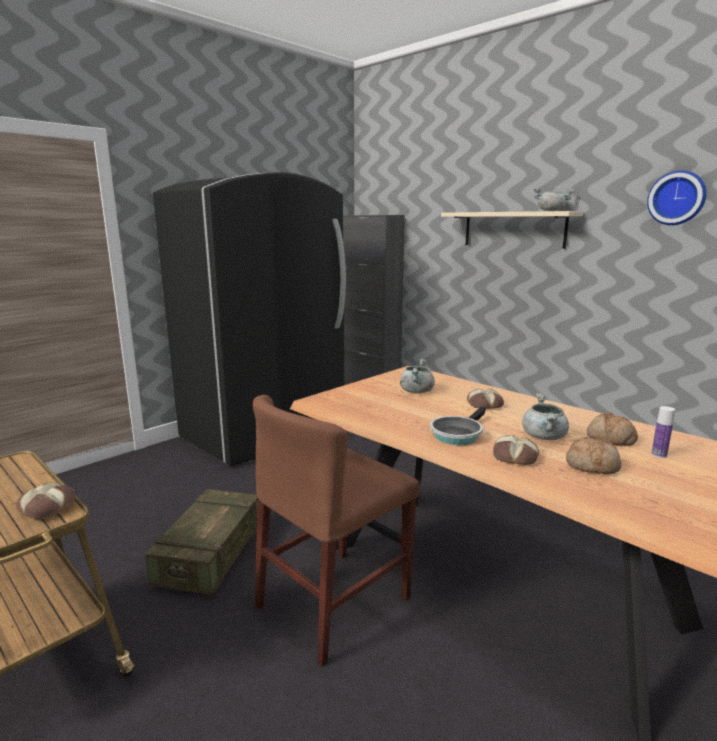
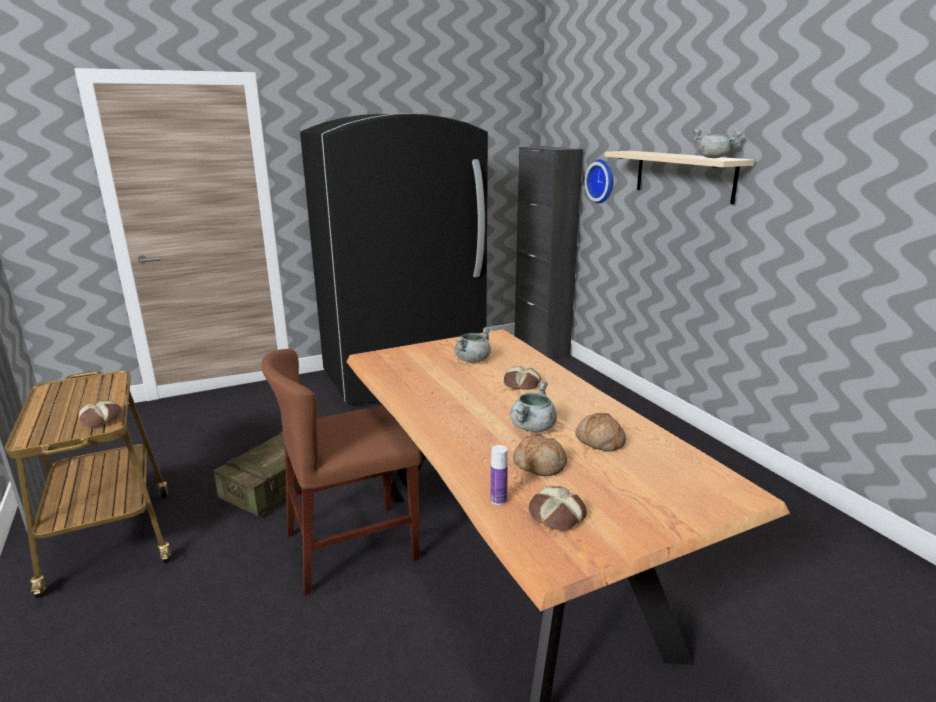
camera: 20 degrees right, 5 degrees up
frying pan [430,407,486,445] -> none
bread [493,435,539,465] -> bread moved to [529,486,587,530]
wall clock [647,170,707,225] -> wall clock moved to [585,160,614,203]
bottle [651,406,675,458] -> bottle moved to [491,445,508,505]

